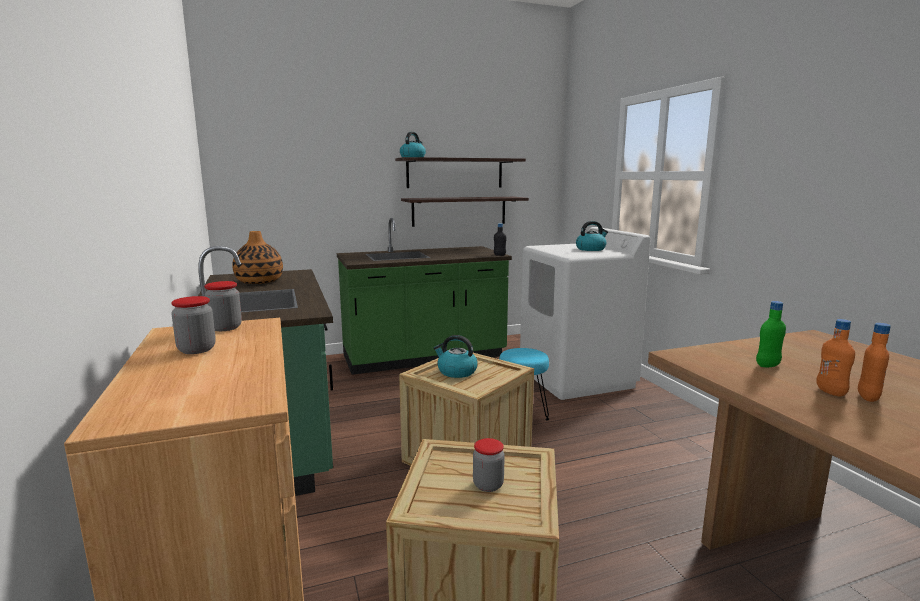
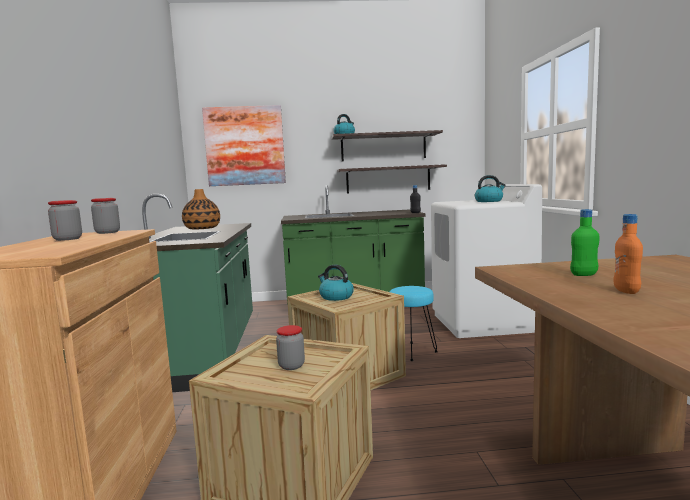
camera: 15 degrees right, 5 degrees down
orange bottle [858,323,891,402] -> none
none -> picture [202,105,286,186]

